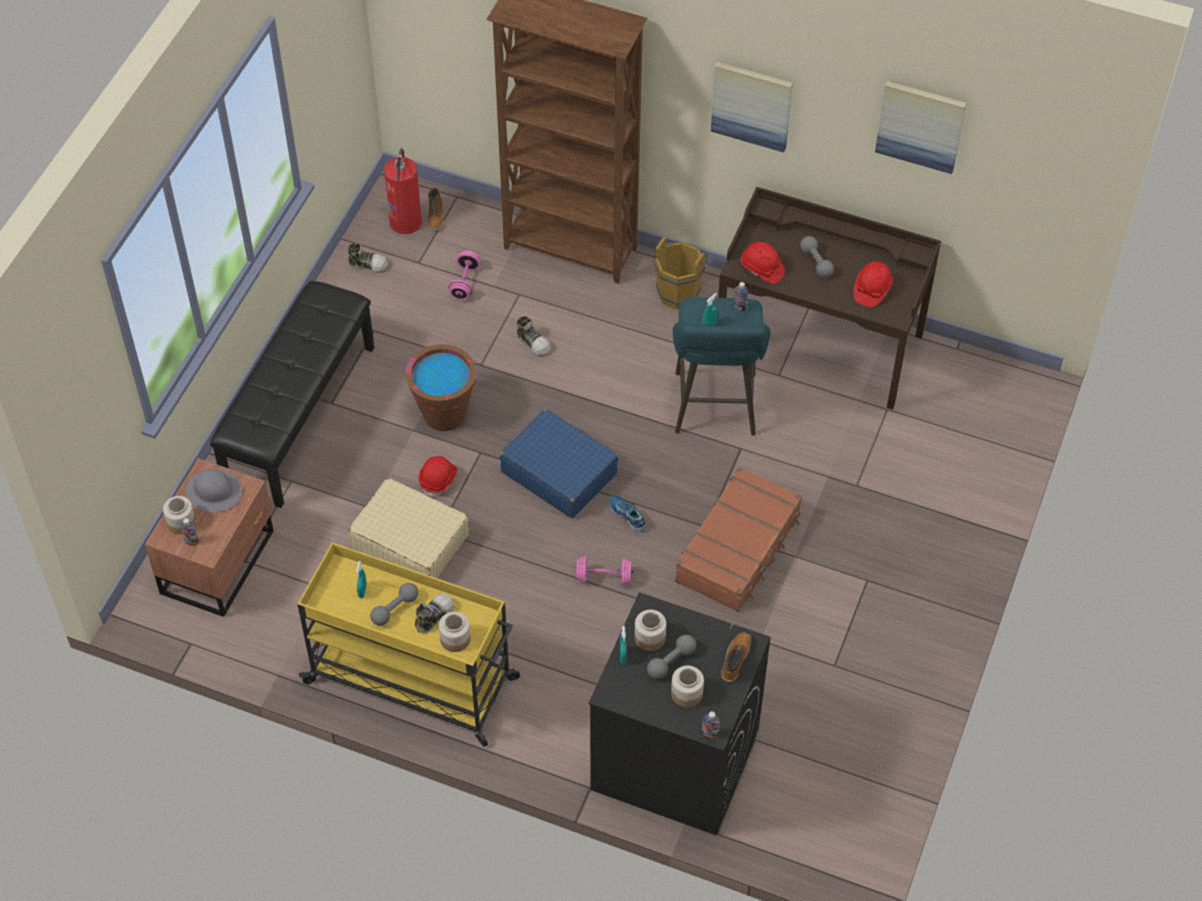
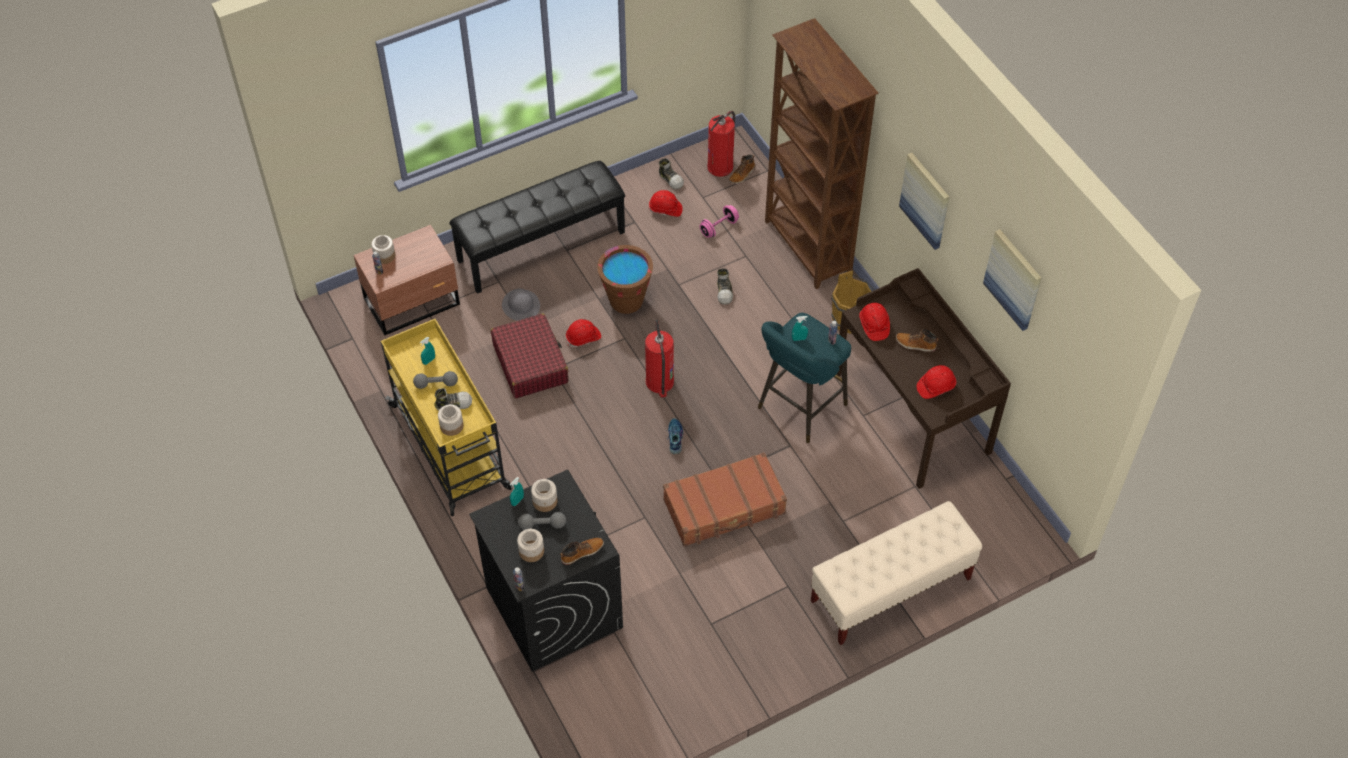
camera: 40 degrees right, 0 degrees up
grey hard hat [186,469,242,512] -> grey hard hat moved to [502,288,540,321]
beige suitcase [348,478,469,578] -> red suitcase [491,313,568,398]
blue suitcase [500,409,618,518] -> fire extinguisher [645,320,674,397]
pink dumbbell [574,556,634,586] -> none
grey dumbbell [800,236,834,278] -> boot [896,329,939,352]
none -> red hard hat [649,190,683,217]
none -> beige bench [811,501,982,645]

